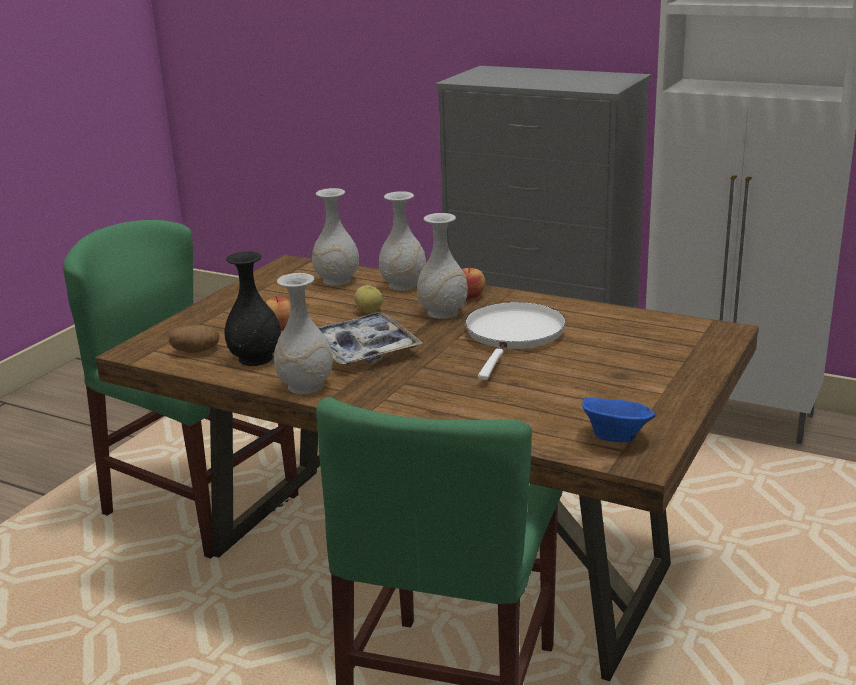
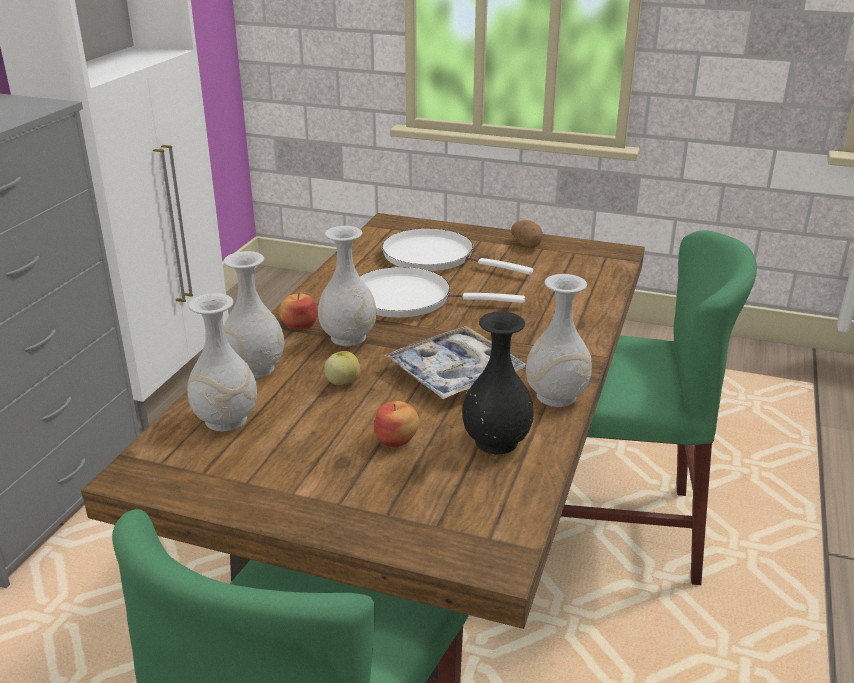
camera: 100 degrees left, 5 degrees up
potato [169,325,220,353] -> potato moved to [511,220,543,248]
blue bowl [582,397,656,442] -> none
none -> white frying pan [382,228,533,275]

